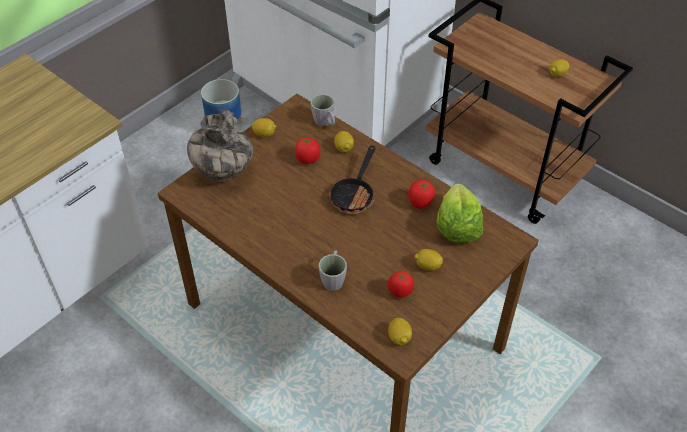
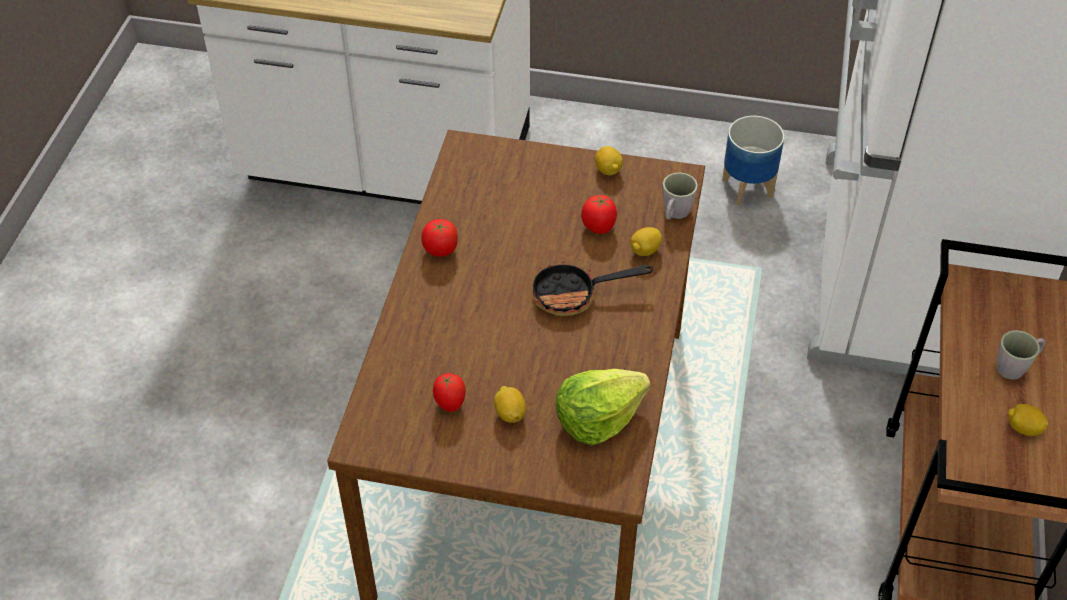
camera: 60 degrees right, 0 degrees up
vase [187,109,253,182] -> none
grey mug [318,250,347,291] -> grey mug moved to [997,330,1046,380]
lemon [388,318,412,345] -> none
tomato [408,180,435,209] -> tomato moved to [422,219,458,257]

